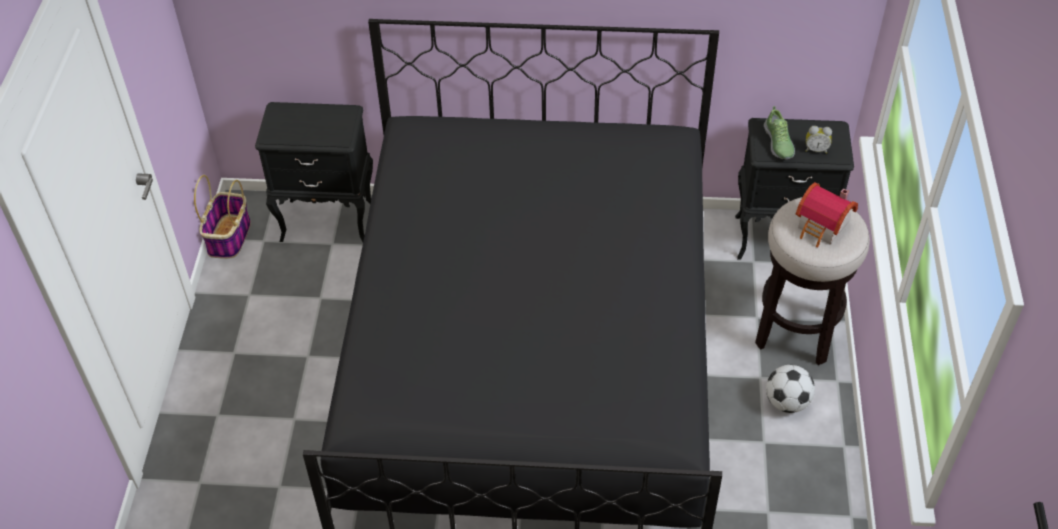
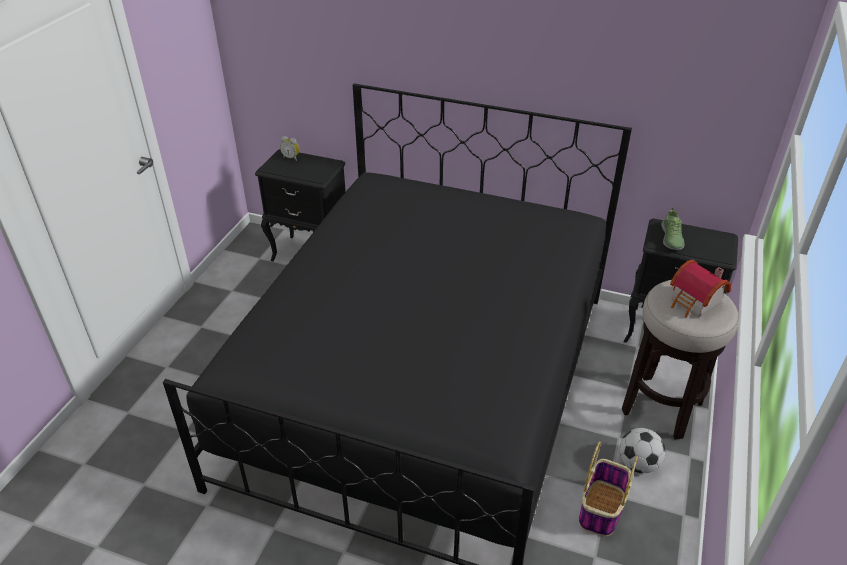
camera: 15 degrees right, 10 degrees down
basket [194,175,251,259] -> basket moved to [579,441,638,536]
alarm clock [805,126,832,154] -> alarm clock moved to [280,136,300,161]

